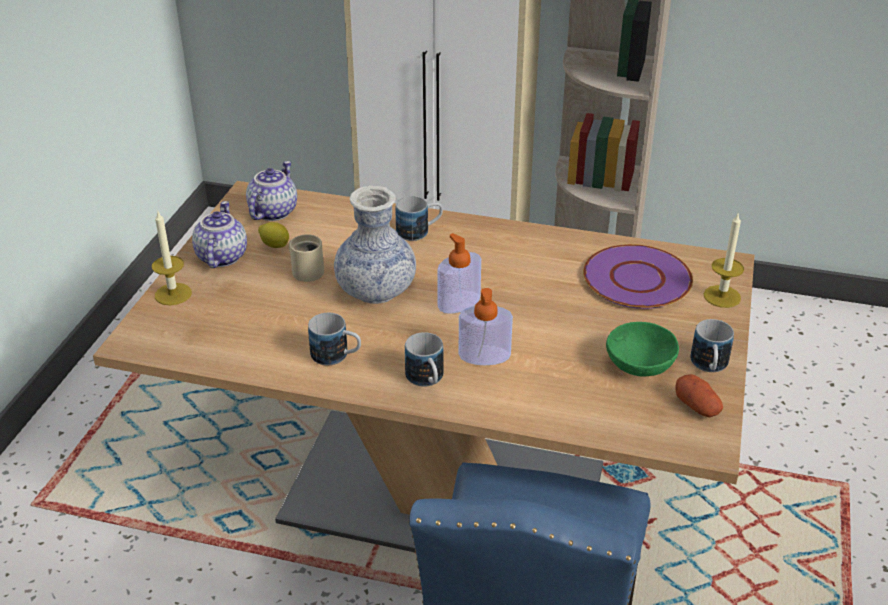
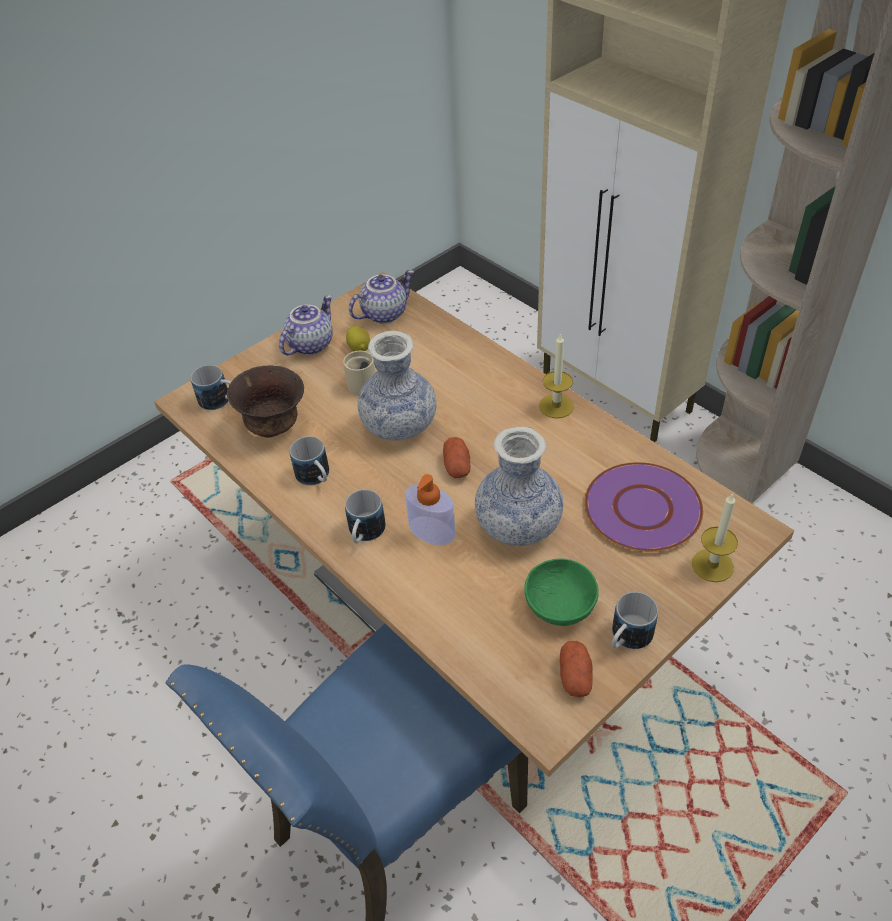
camera: 35 degrees right, 10 degrees up
candle [152,212,192,305] -> candle moved to [539,333,574,418]
mug [396,196,443,241] -> mug moved to [191,365,232,410]
soap dispenser [437,233,481,314] -> potato [443,437,470,478]
none -> brown bowl [227,366,304,438]
none -> vase [475,427,563,546]

